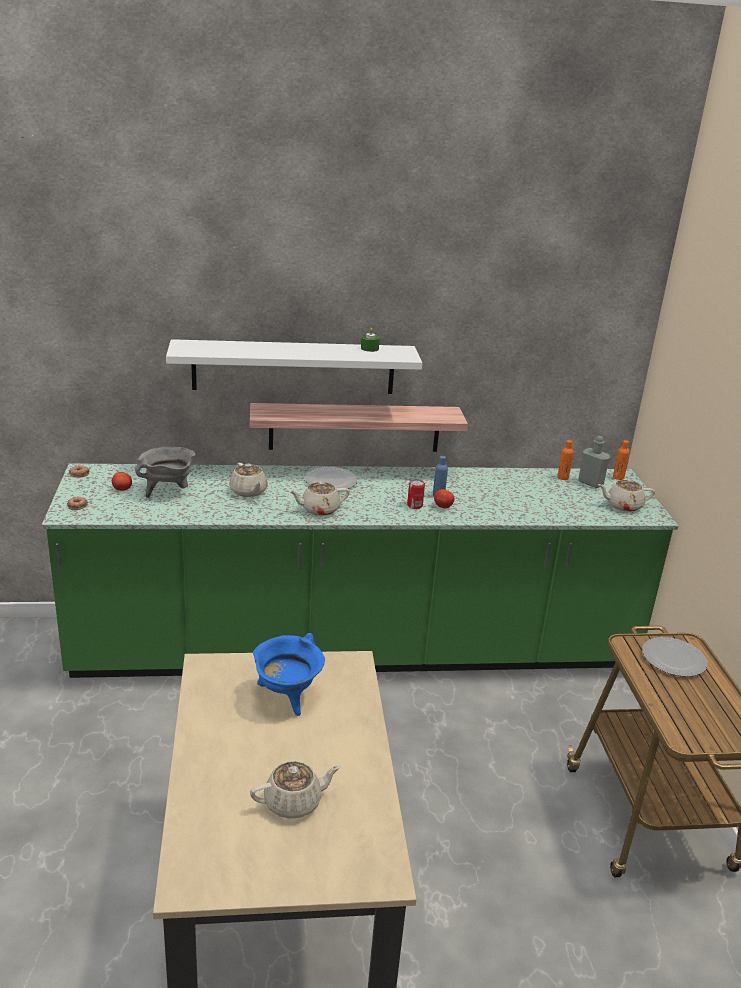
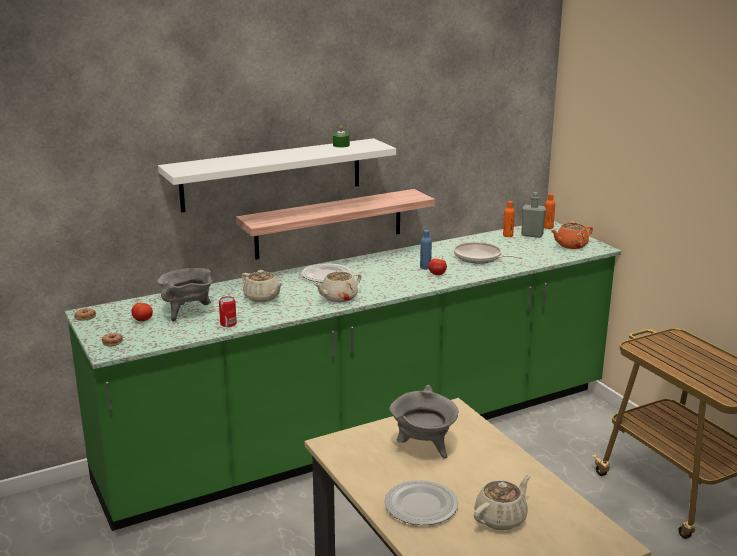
camera: 20 degrees left, 5 degrees down
blue cooking pot [253,633,325,716] -> grey cooking pot [389,385,459,458]
can [407,479,425,509] -> can moved to [219,296,237,327]
beige teapot [598,479,655,512] -> orange teapot [551,221,593,249]
plate [642,637,708,677] -> plate moved to [384,480,458,525]
none -> frying pan [454,242,523,264]

